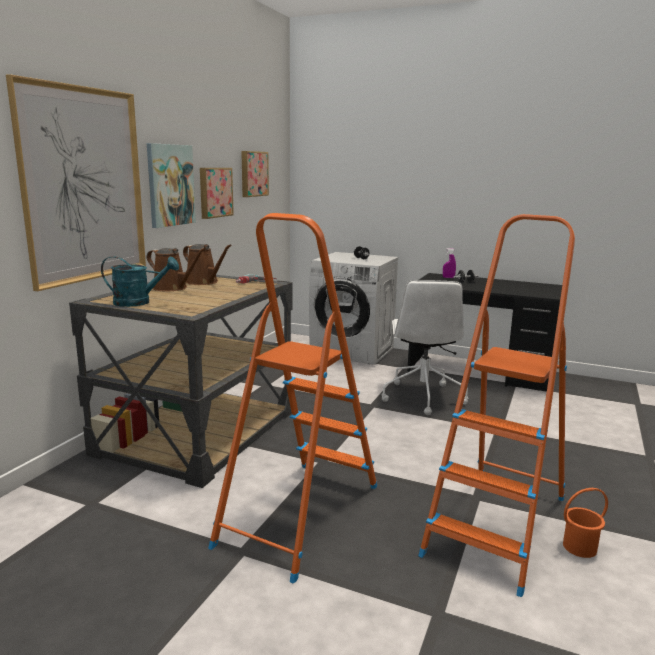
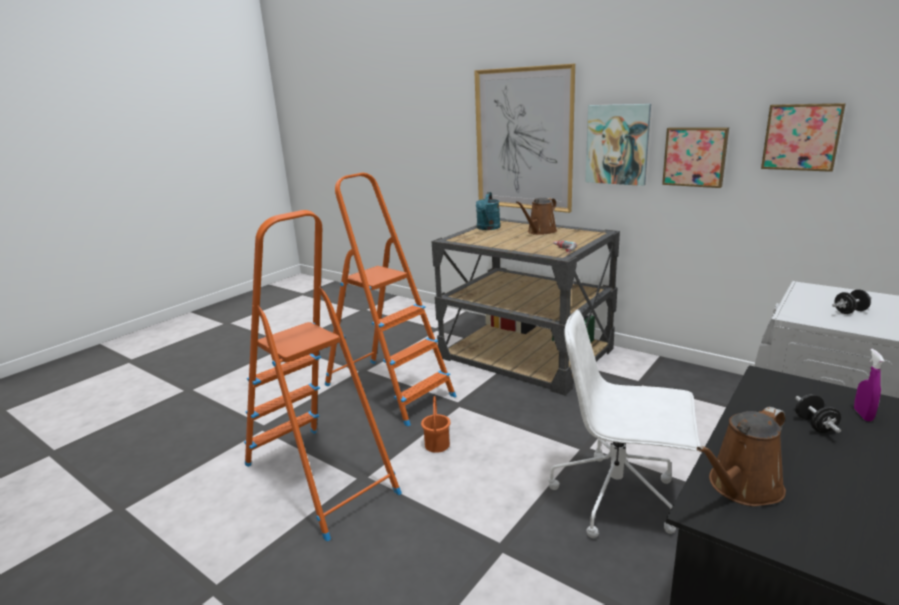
camera: 105 degrees right, 5 degrees up
brown watering can [183,244,232,285] -> brown watering can moved to [697,407,786,506]
orange bucket [563,487,608,558] -> orange bucket moved to [421,396,451,453]

